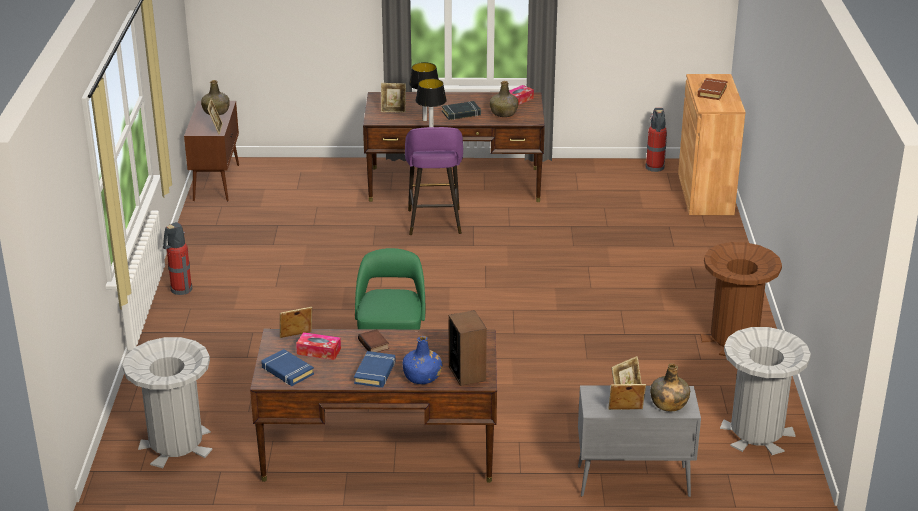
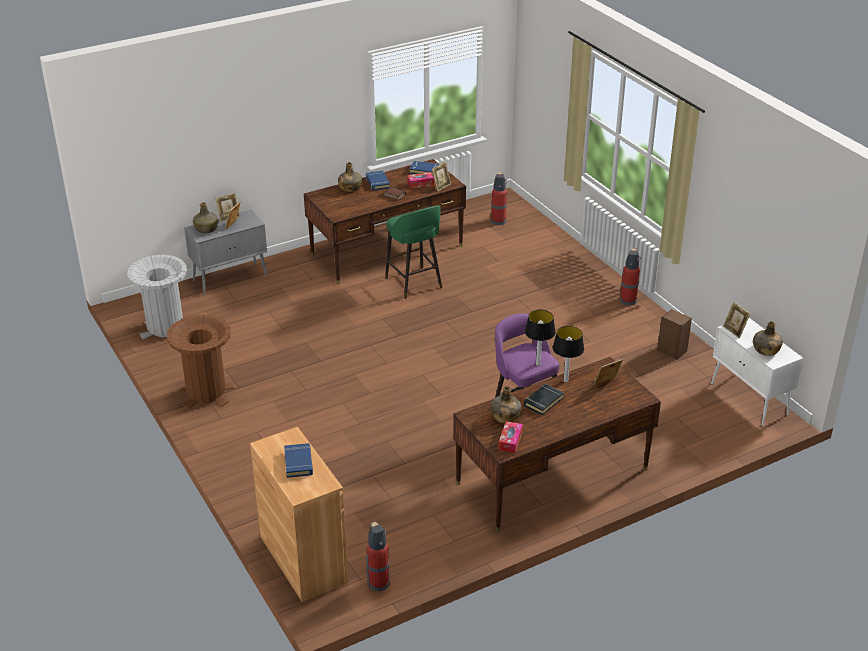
camera: 150 degrees right, 5 degrees up
grey trash can [122,337,212,468] -> fire extinguisher [491,172,507,225]
brown cabinet [184,101,239,201] -> white cabinet [711,318,803,426]
blue bottle [403,336,442,384] -> green bottle [338,162,362,192]
speaker [449,310,487,386] -> speaker moved to [657,309,692,360]
brown book [698,78,728,100] -> blue book [284,443,313,478]

